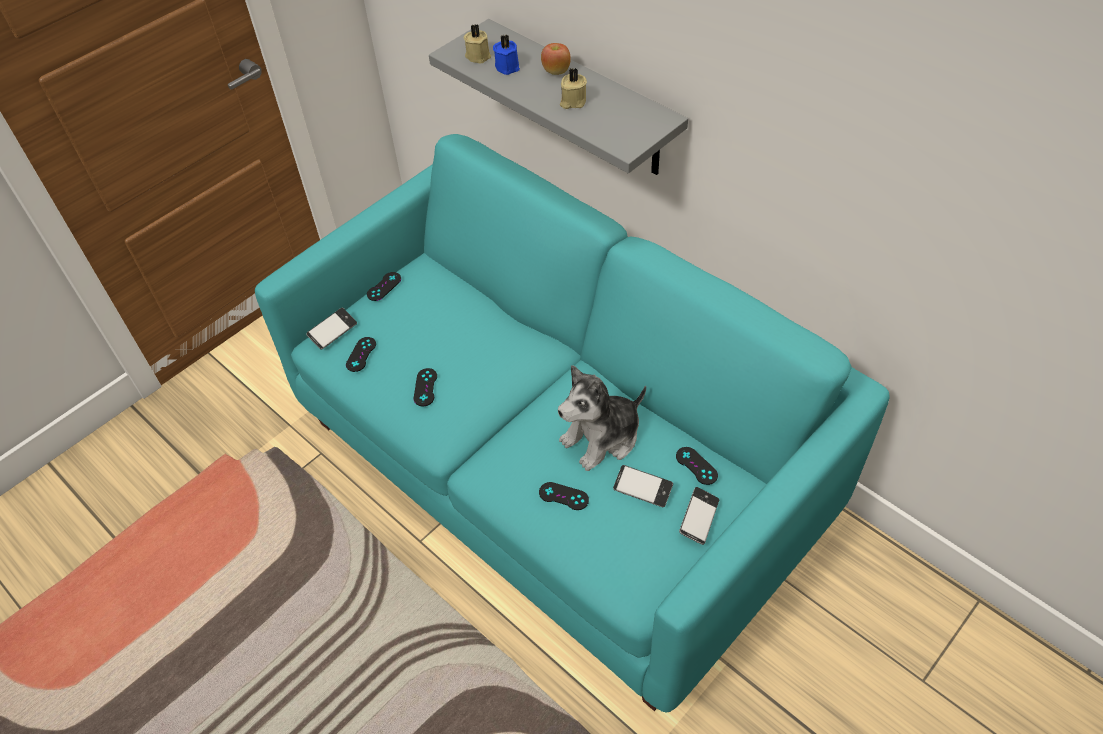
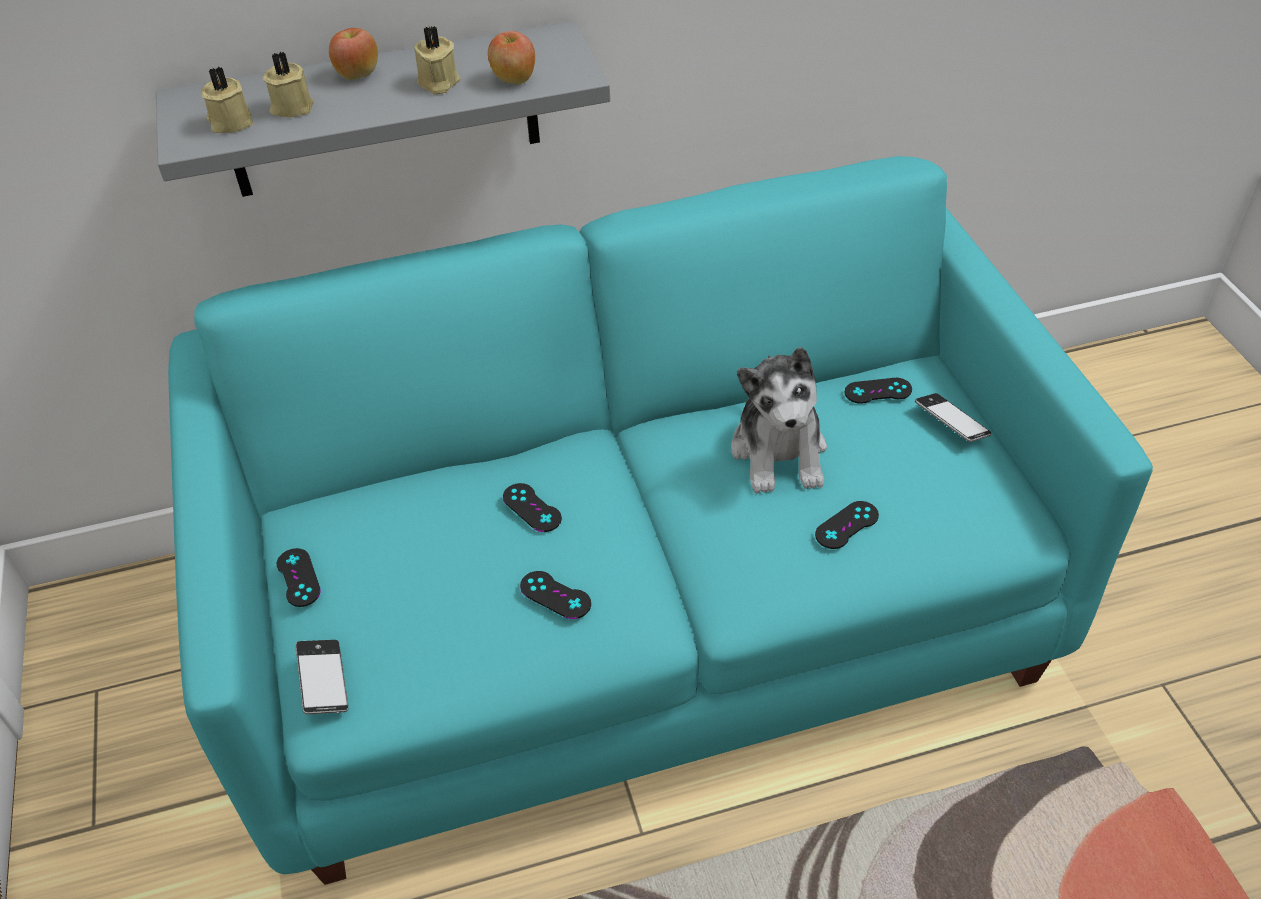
camera: 60 degrees left, 5 degrees down
black game controller [346,337,376,372] -> black game controller moved to [503,483,562,532]
blue candle [493,35,520,75] -> beige candle [263,51,314,118]
phone [613,465,673,507] -> none
none -> apple [488,31,535,85]

